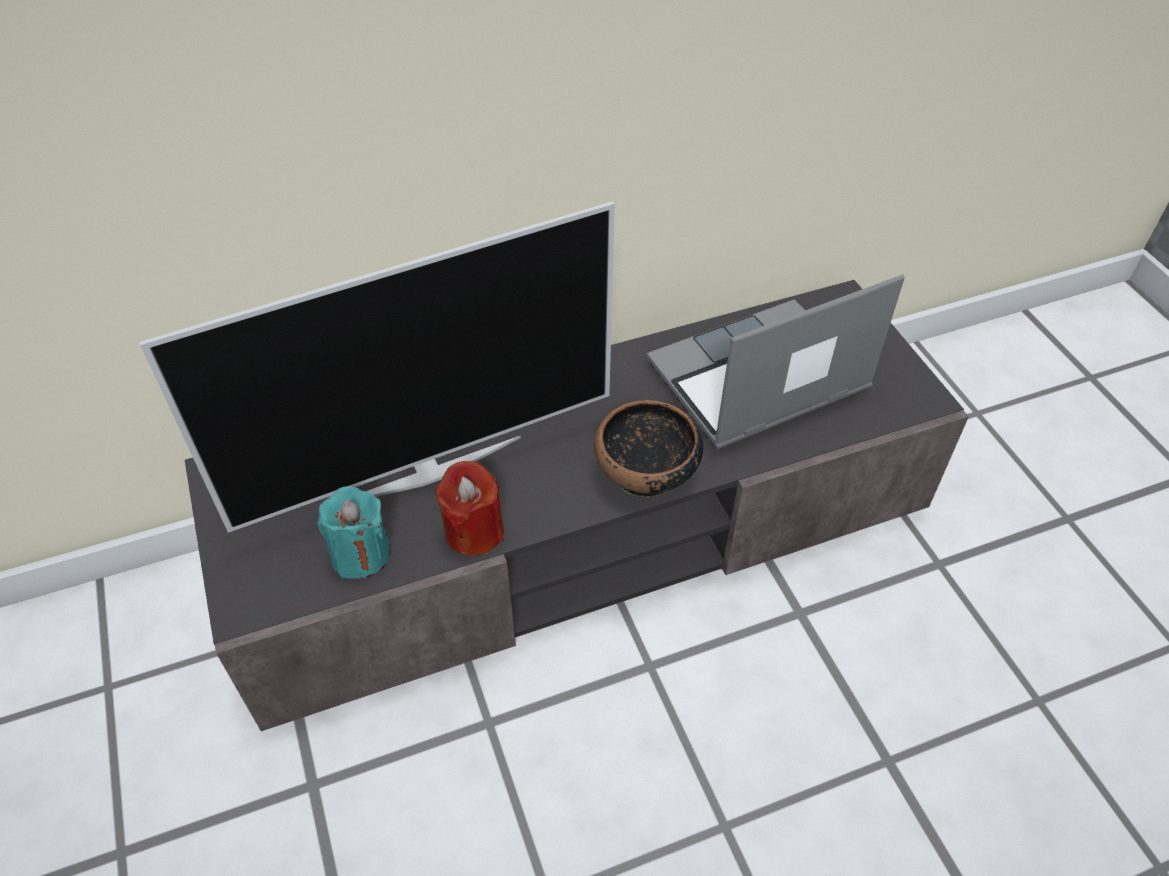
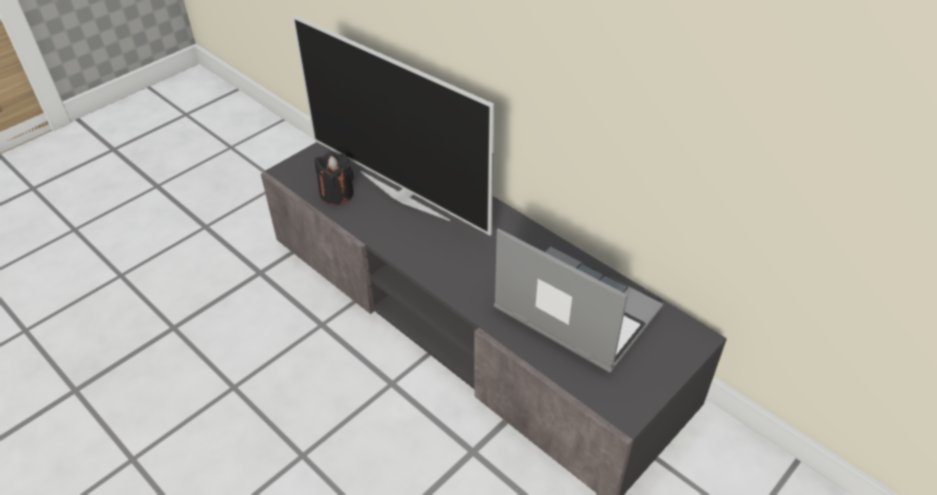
camera: 65 degrees right, 5 degrees down
turquoise candle [317,487,391,579] -> black candle [315,152,354,205]
red candle [435,461,504,556] -> none
bowl [594,400,703,498] -> none

